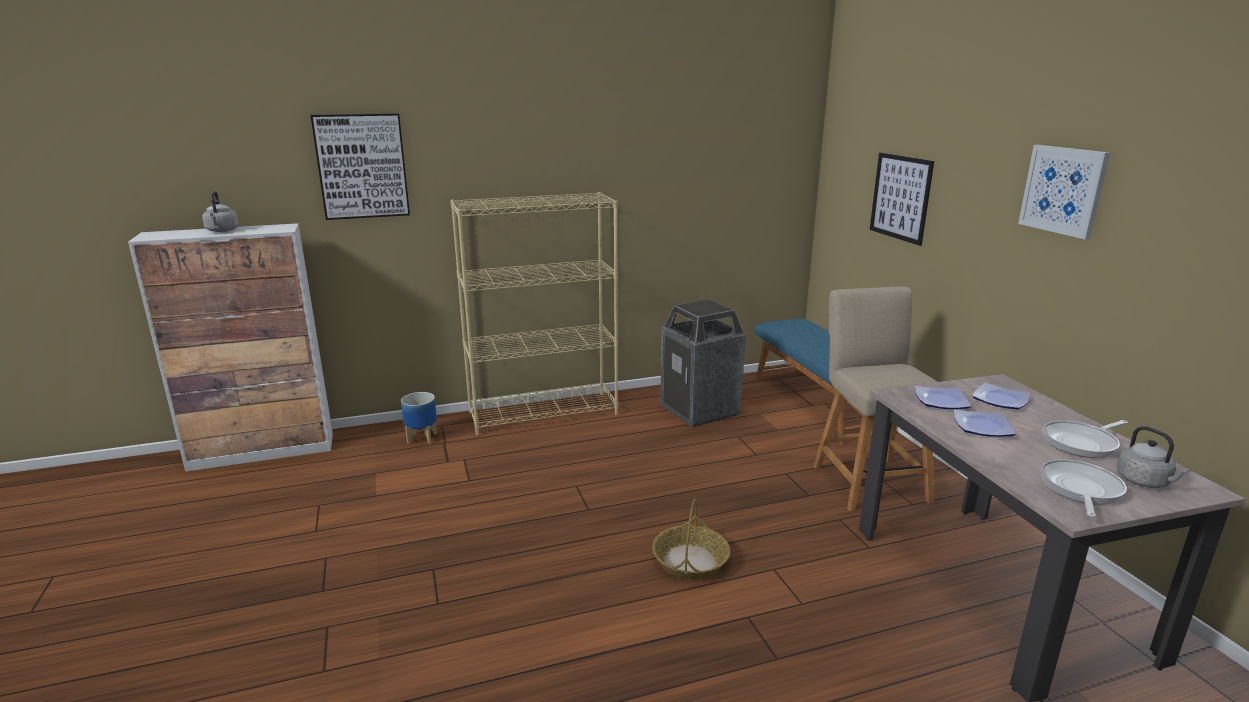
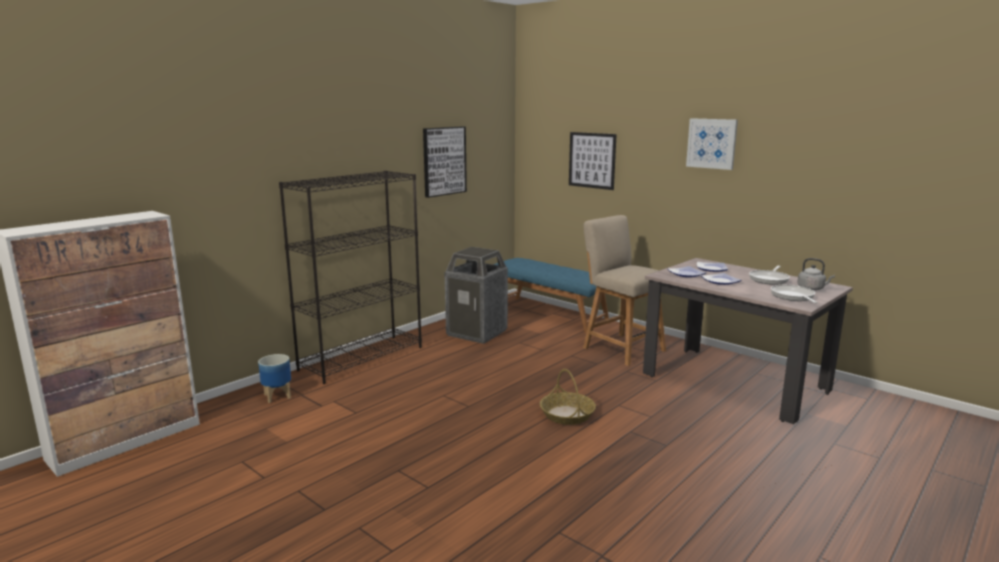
camera: 30 degrees left, 5 degrees down
grey kettle [202,191,239,232] -> none
picture [310,113,410,220] -> picture moved to [423,126,467,198]
beige bookcase [450,192,618,436] -> black bookcase [279,171,422,384]

